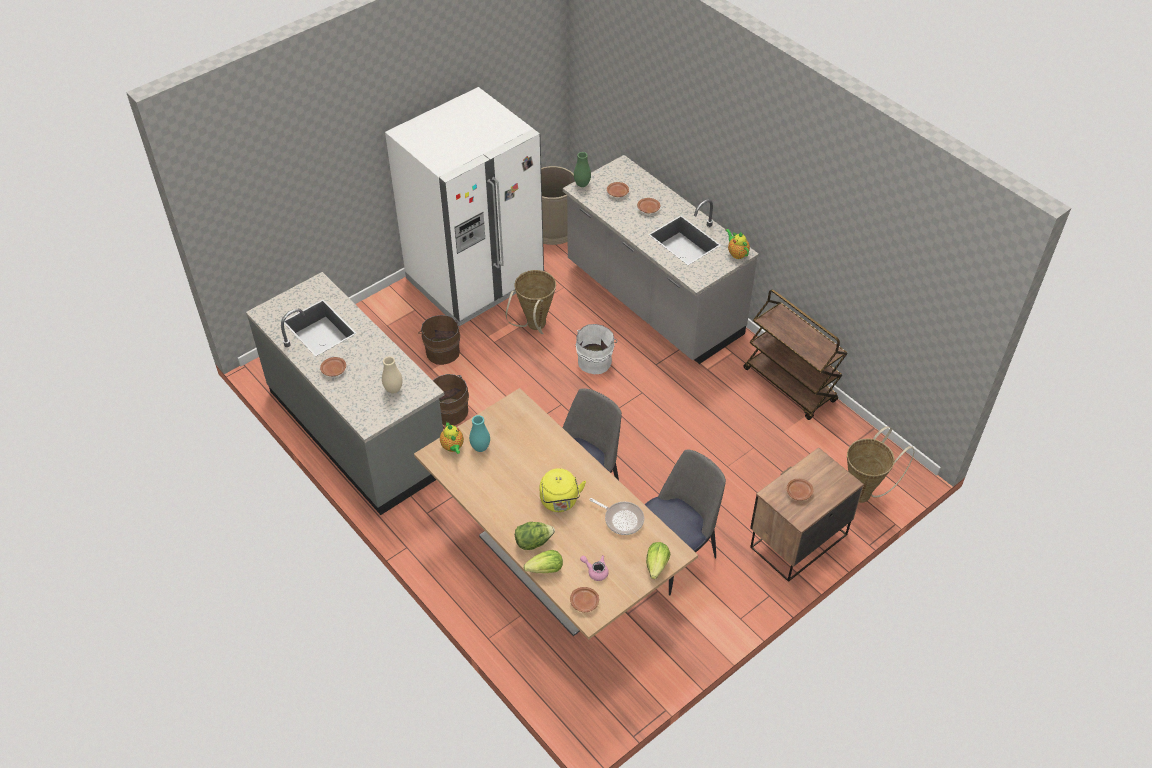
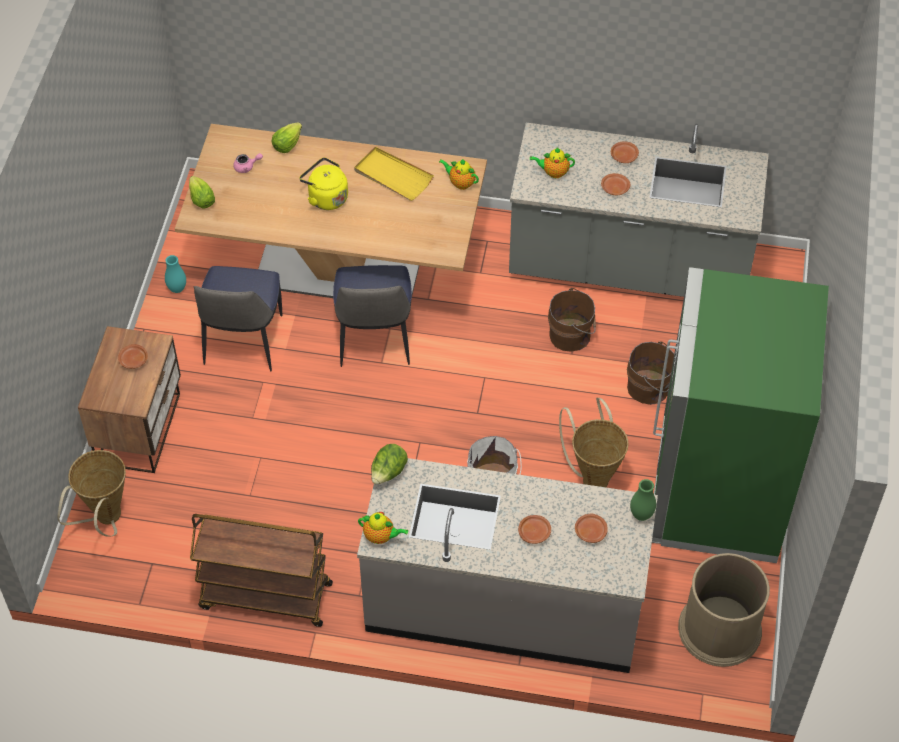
camera: 140 degrees right, 5 degrees up
beige vase [382,356,403,394] -> teapot [530,148,575,178]
white fridge [385,87,544,326] -> green fridge [652,267,829,563]
turquoise vase [469,415,490,452] -> turquoise vase moved to [165,255,186,293]
lettuce [515,522,555,550] -> lettuce moved to [371,444,408,485]
brown plate [570,587,599,612] -> brown plate moved to [601,173,630,195]
frying pan [589,498,644,535] -> none
none -> yellow tray [354,147,434,201]

